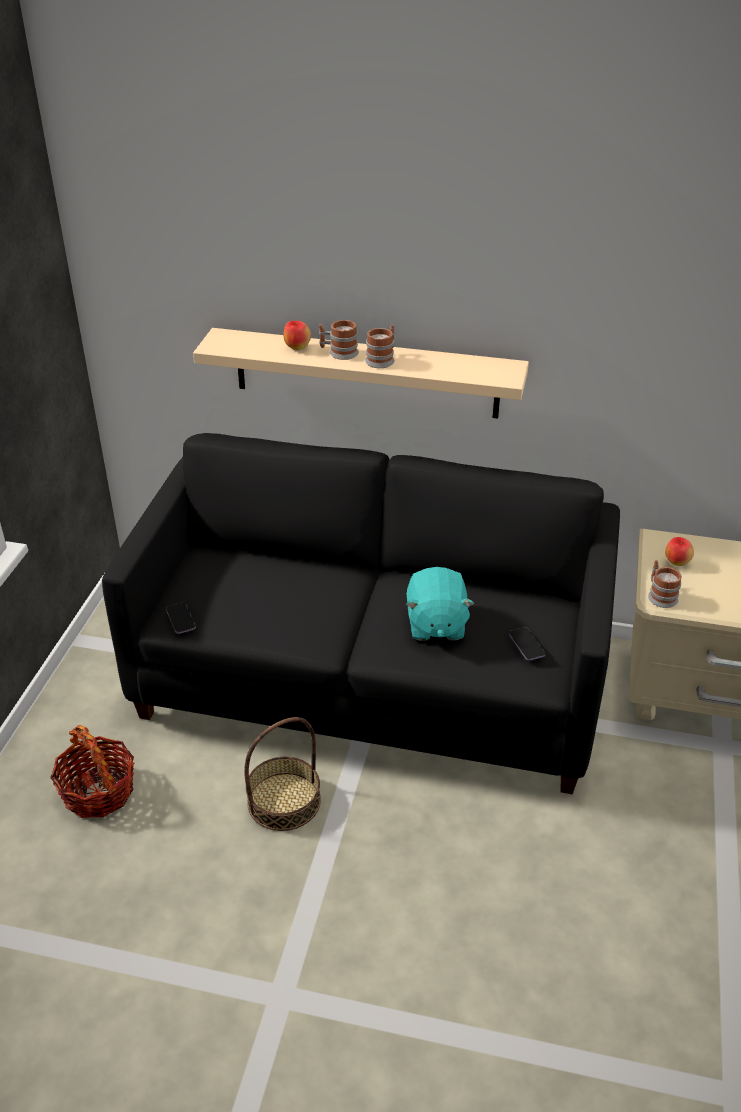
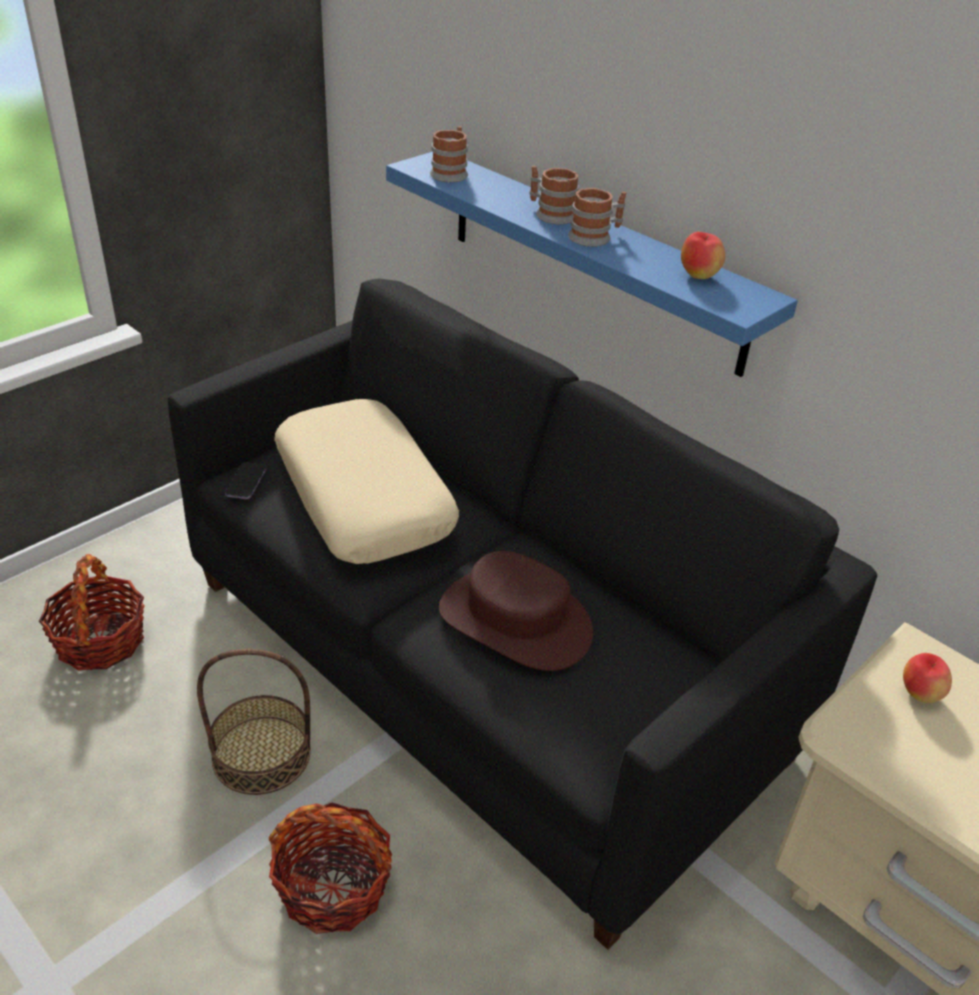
camera: 30 degrees right, 0 degrees up
beige shelf [193,328,529,418] -> blue shelf [386,152,798,377]
apple [283,321,311,350] -> apple moved to [681,232,725,279]
turquoise plush toy [406,567,474,641] -> brown hat [439,551,593,671]
phone [509,627,545,661] -> none
mug [648,560,682,608] -> mug moved to [430,126,468,182]
none -> basket [269,803,392,934]
none -> beige pillow [274,399,459,564]

